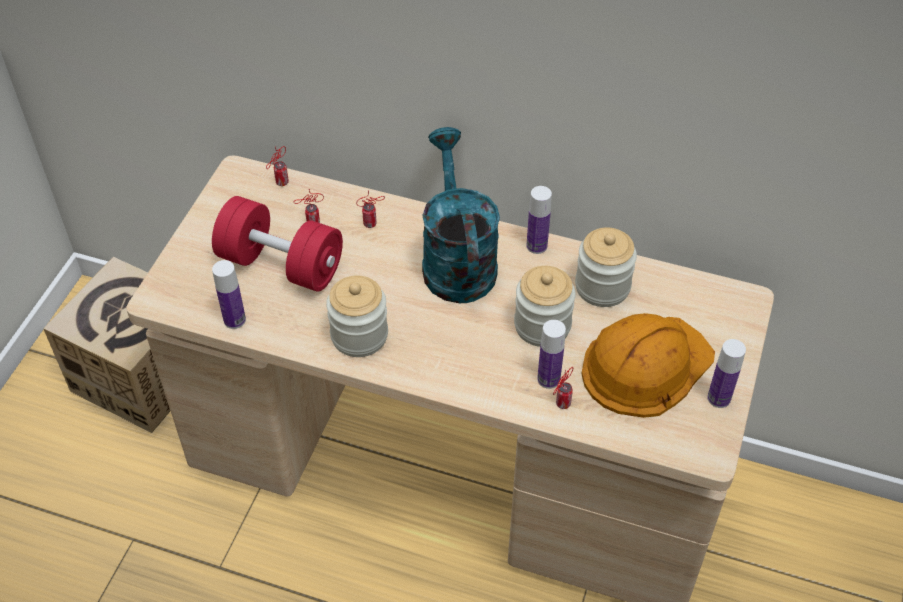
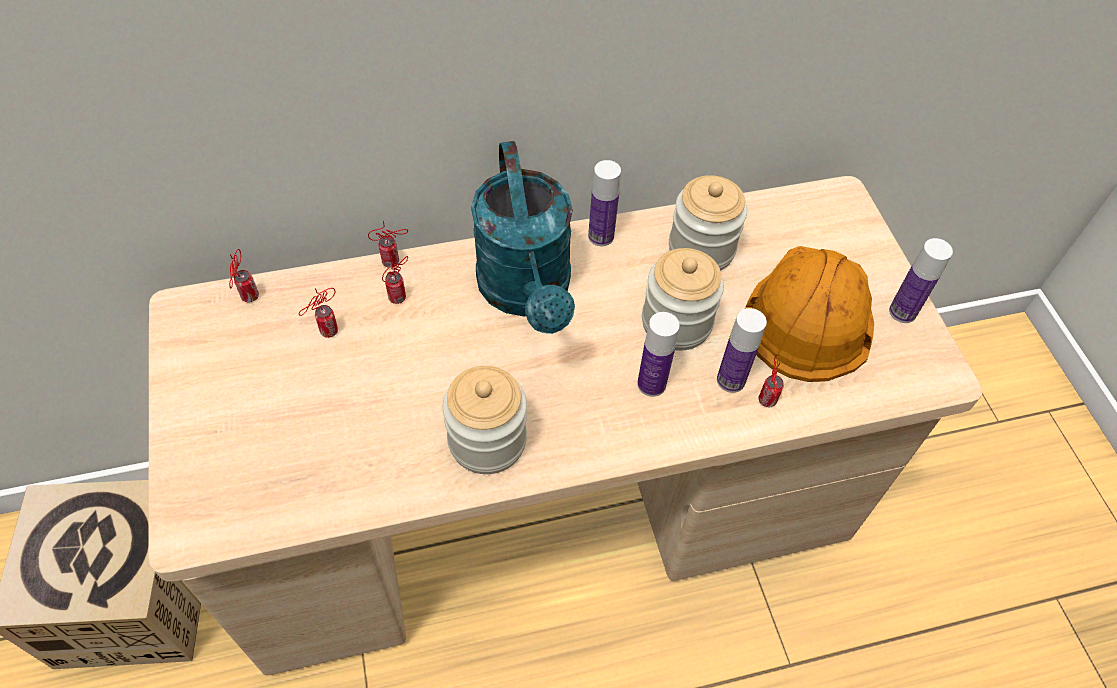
camera: 35 degrees left, 5 degrees up
red dumbbell [212,196,343,292] -> none
bottle [212,260,246,329] -> bottle moved to [637,312,680,397]
turquoise watering can [422,127,500,303] -> turquoise watering can turned 150 degrees counterclockwise [471,141,575,334]
none -> can [368,221,408,268]

